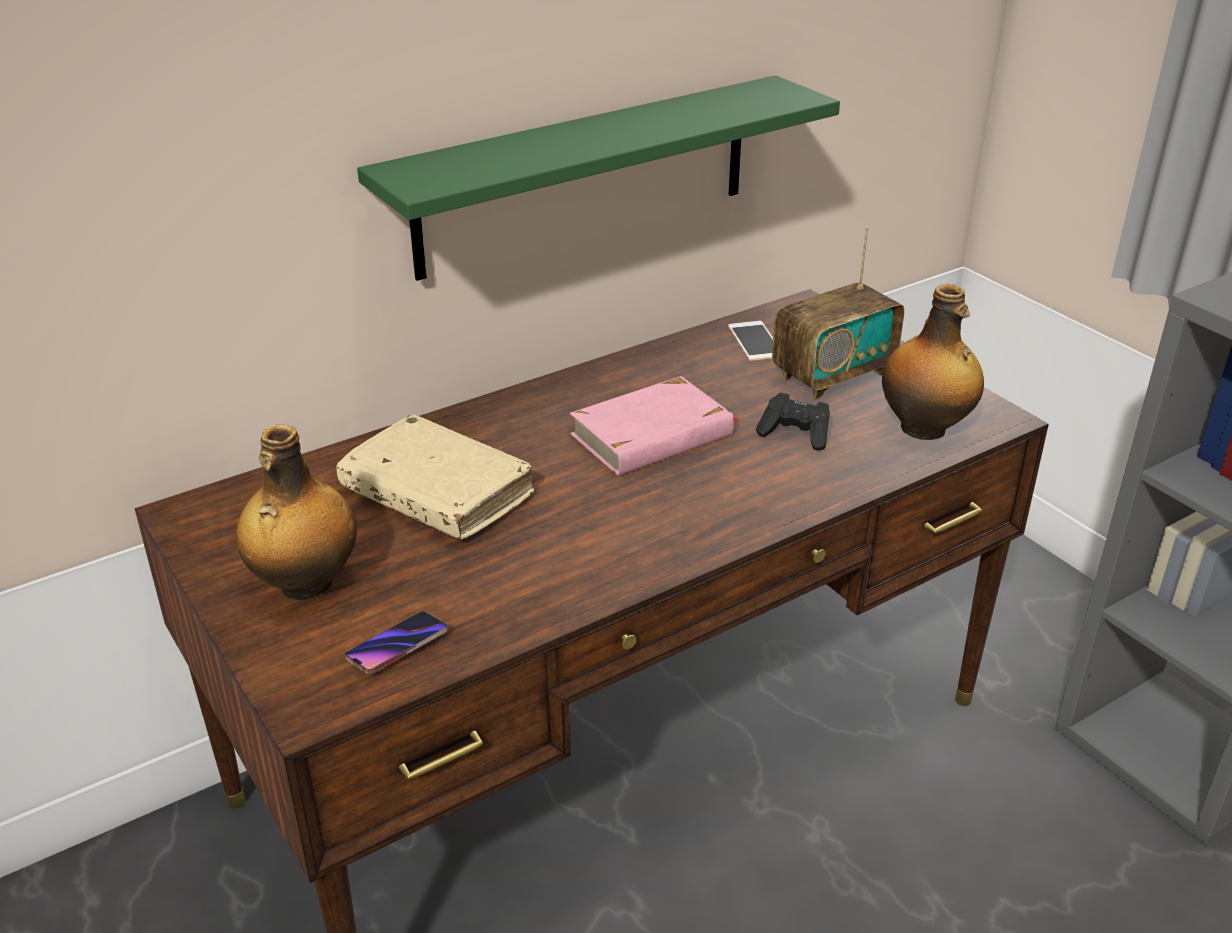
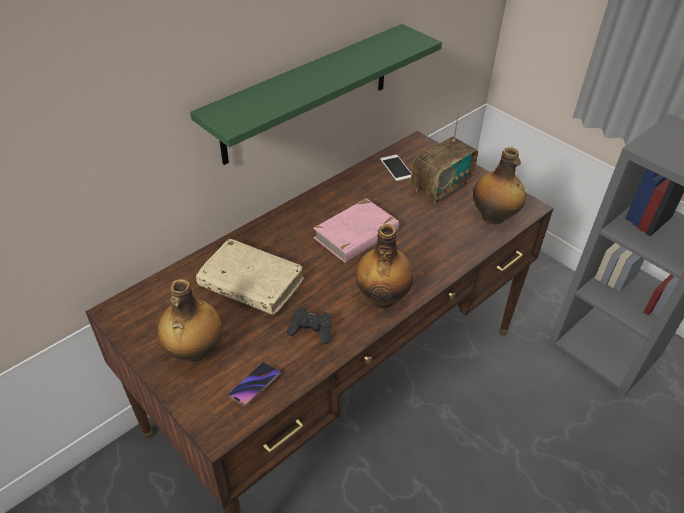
camera: 10 degrees left, 10 degrees up
black game controller [756,392,830,451] -> black game controller moved to [287,307,331,344]
none -> bottle [355,224,414,308]

